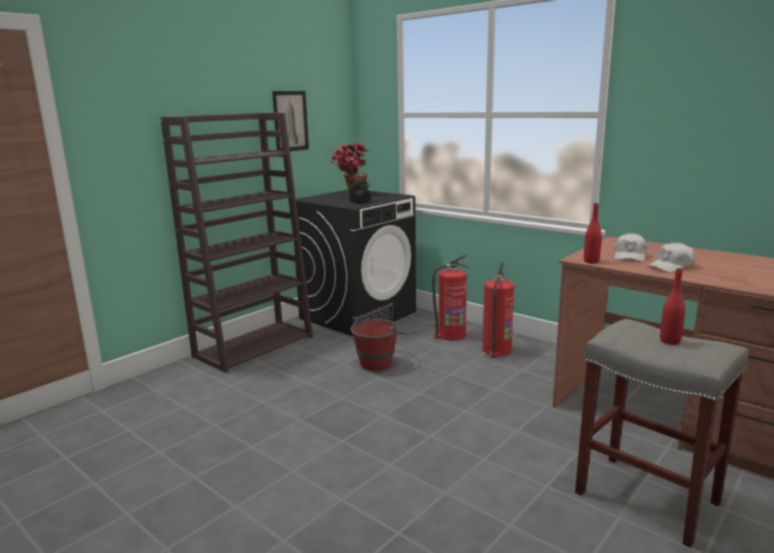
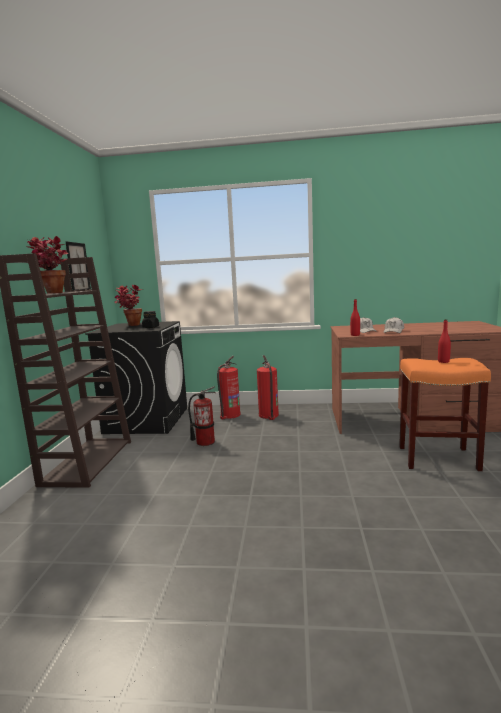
camera: 35 degrees left, 5 degrees down
red bucket [351,317,408,371] -> fire extinguisher [188,386,216,446]
grey stool [575,319,749,548] -> orange stool [399,358,491,471]
none -> potted plant [26,236,68,293]

